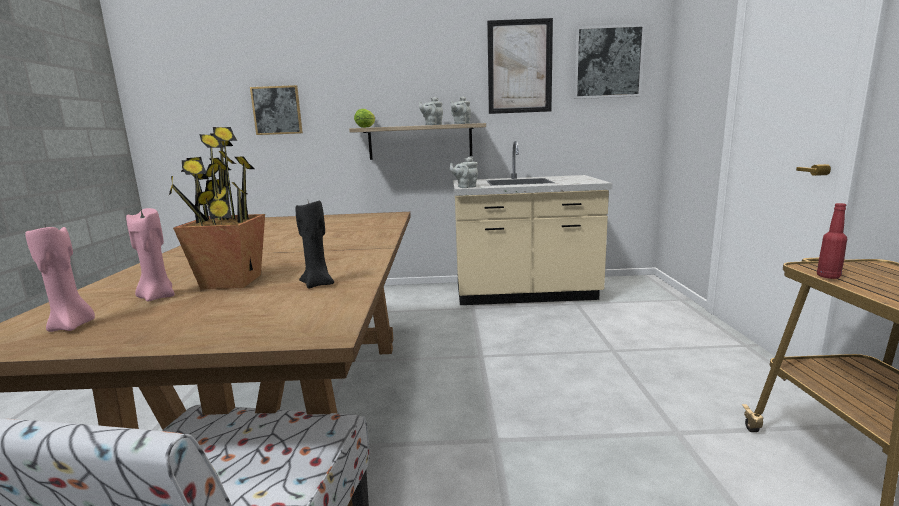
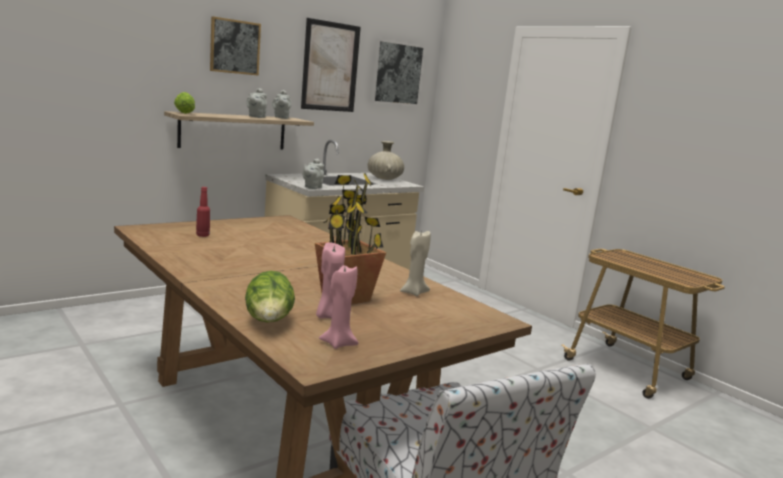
camera: 40 degrees left, 0 degrees up
picture [250,85,303,135] -> picture moved to [210,16,261,76]
black candle [296,201,334,288] -> beige candle [400,231,431,296]
red bottle [817,203,847,279] -> red bottle moved to [196,187,210,237]
none -> lettuce [245,271,295,322]
none -> beige vase [368,141,404,180]

